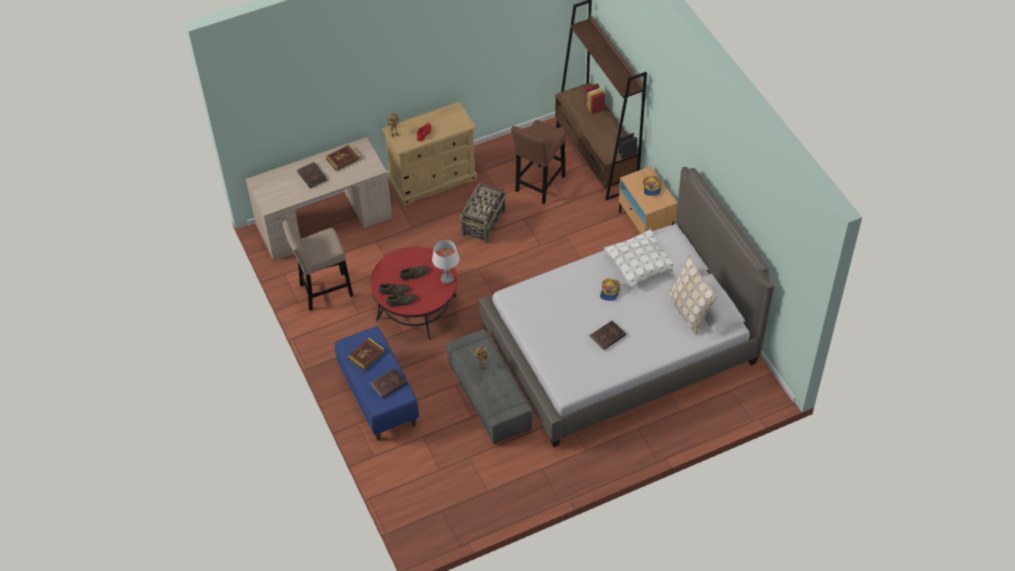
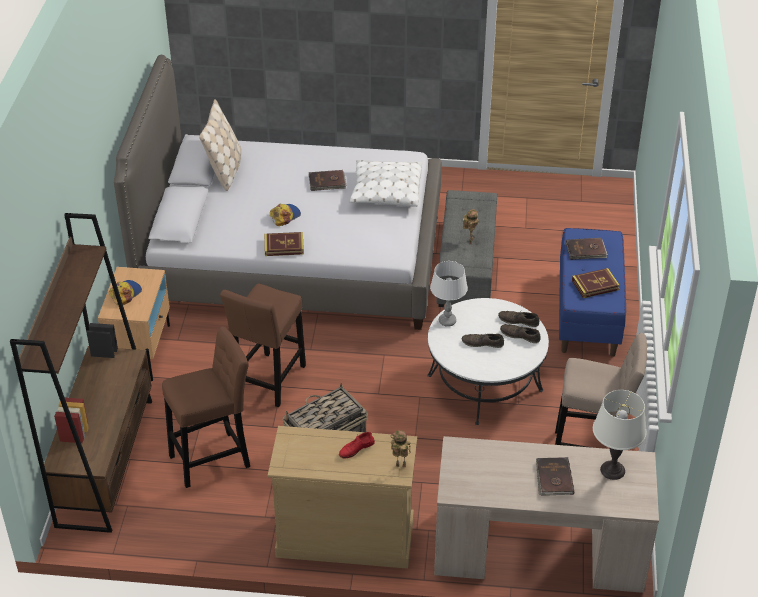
camera: 150 degrees left, 10 degrees down
book [326,144,360,171] -> book moved to [264,232,304,256]
red coffee table [370,247,457,340] -> white coffee table [427,298,549,425]
white pillow [604,229,674,287] -> white pillow moved to [349,160,422,207]
none -> brown stool [220,283,306,407]
none -> white table lamp [593,390,647,480]

